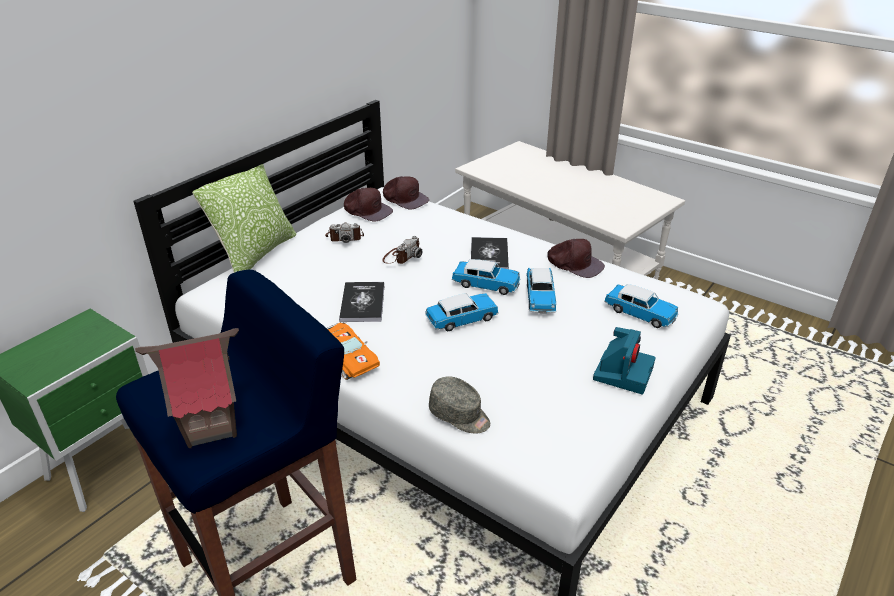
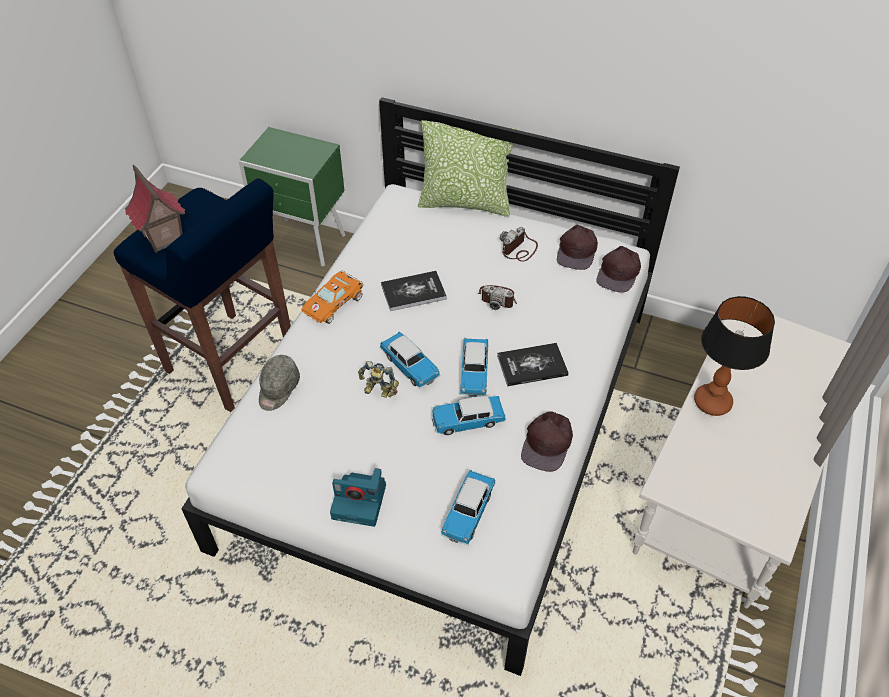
camera: 75 degrees right, 15 degrees up
camera [325,222,364,243] -> camera turned 60 degrees clockwise [500,227,538,262]
none -> toy robot [358,361,399,398]
none -> table lamp [694,296,775,416]

